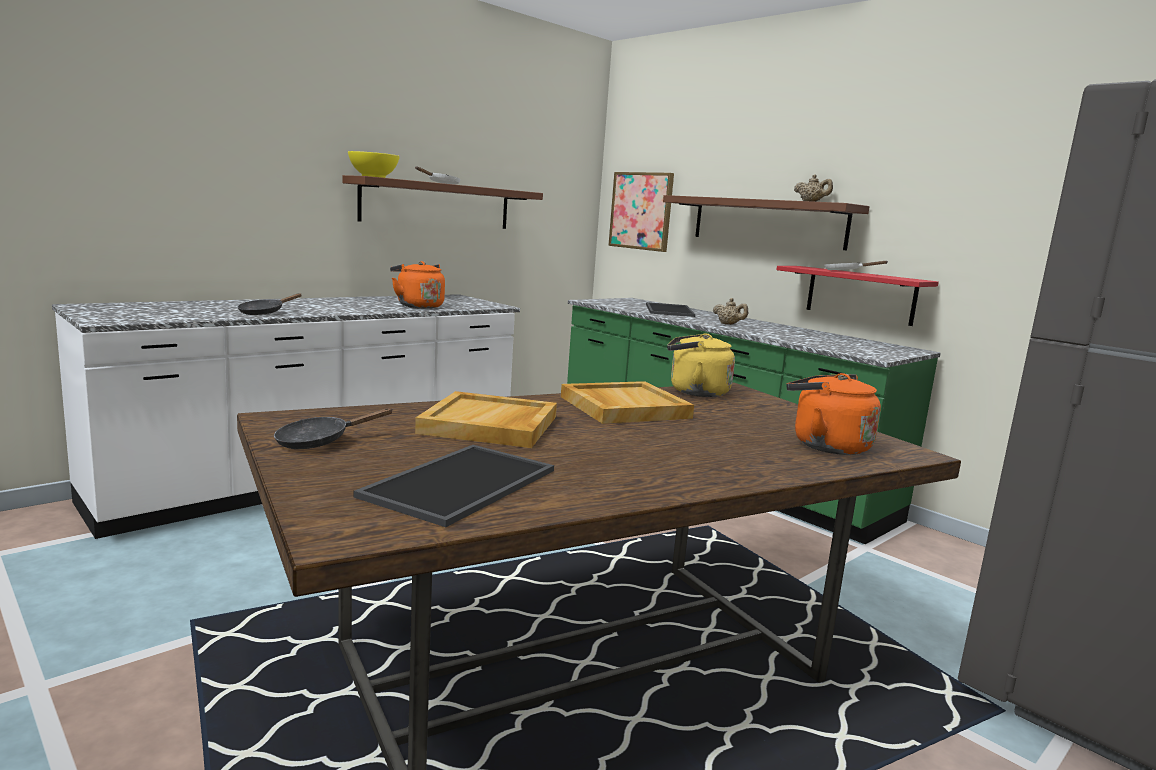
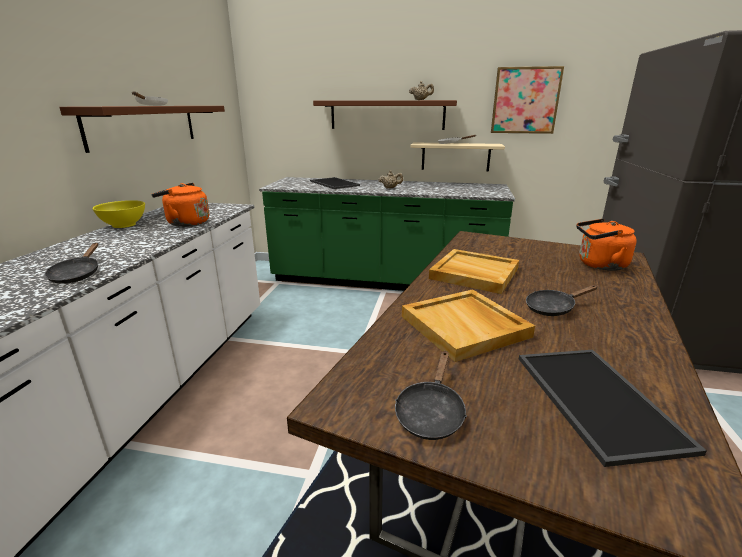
camera: 35 degrees left, 10 degrees up
yellow bowl [348,151,400,178] -> yellow bowl moved to [93,200,145,228]
picture [608,172,674,252] -> picture moved to [491,66,564,134]
yellow kettle [667,333,735,397] -> none
red shelf [776,266,939,326] -> beige shelf [410,142,505,172]
none -> black frying pan [526,285,598,316]

